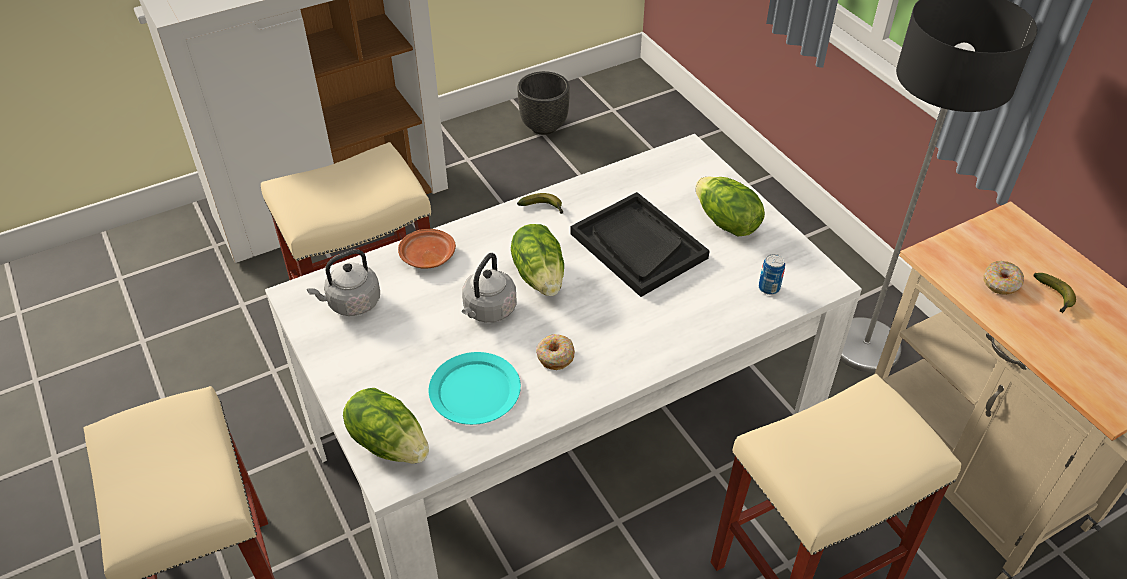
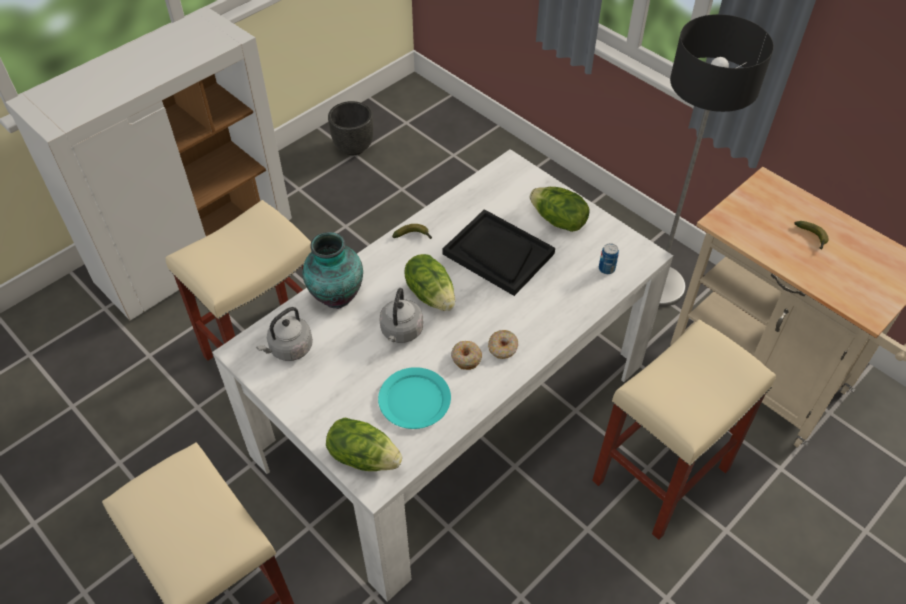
camera: 15 degrees left, 5 degrees up
brown plate [398,229,456,269] -> vase [302,232,363,309]
donut [984,261,1024,295] -> donut moved to [488,330,518,359]

